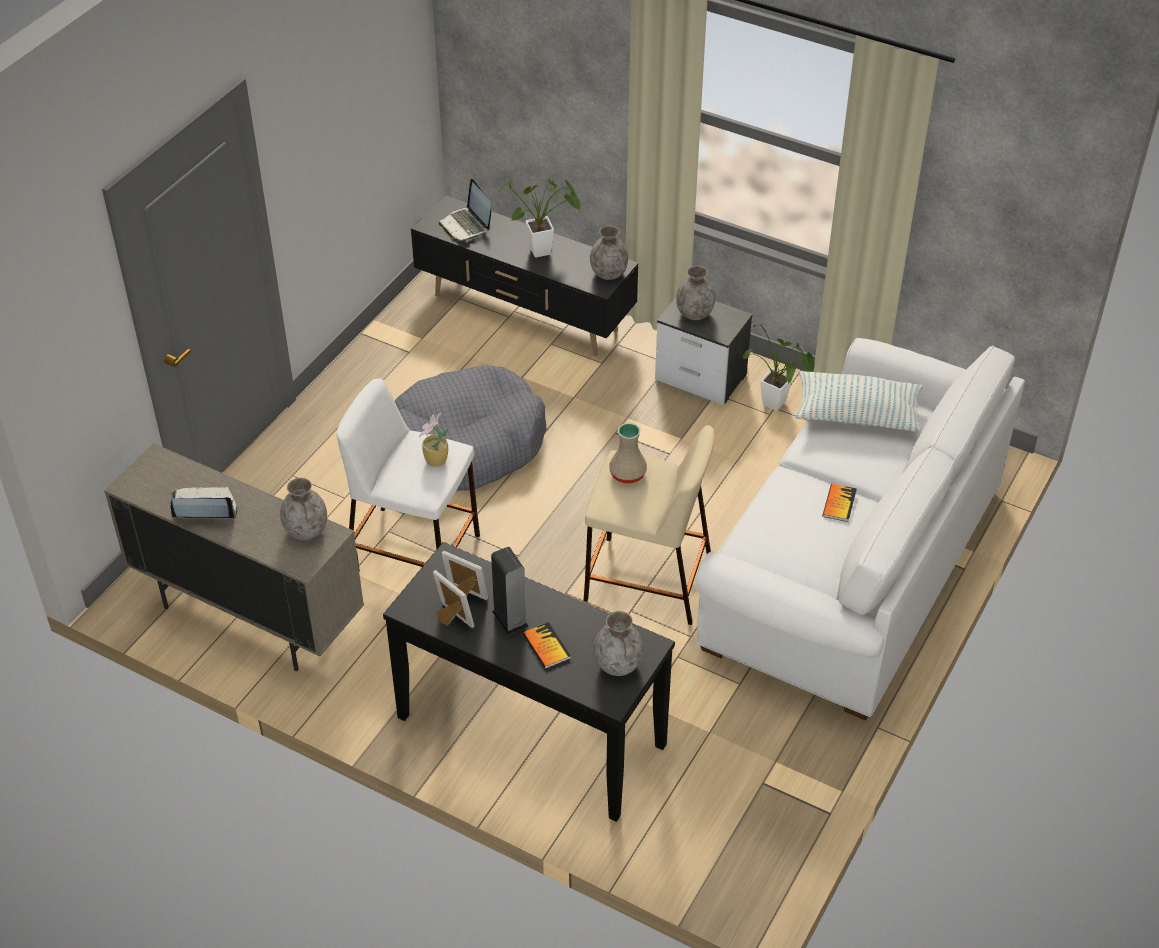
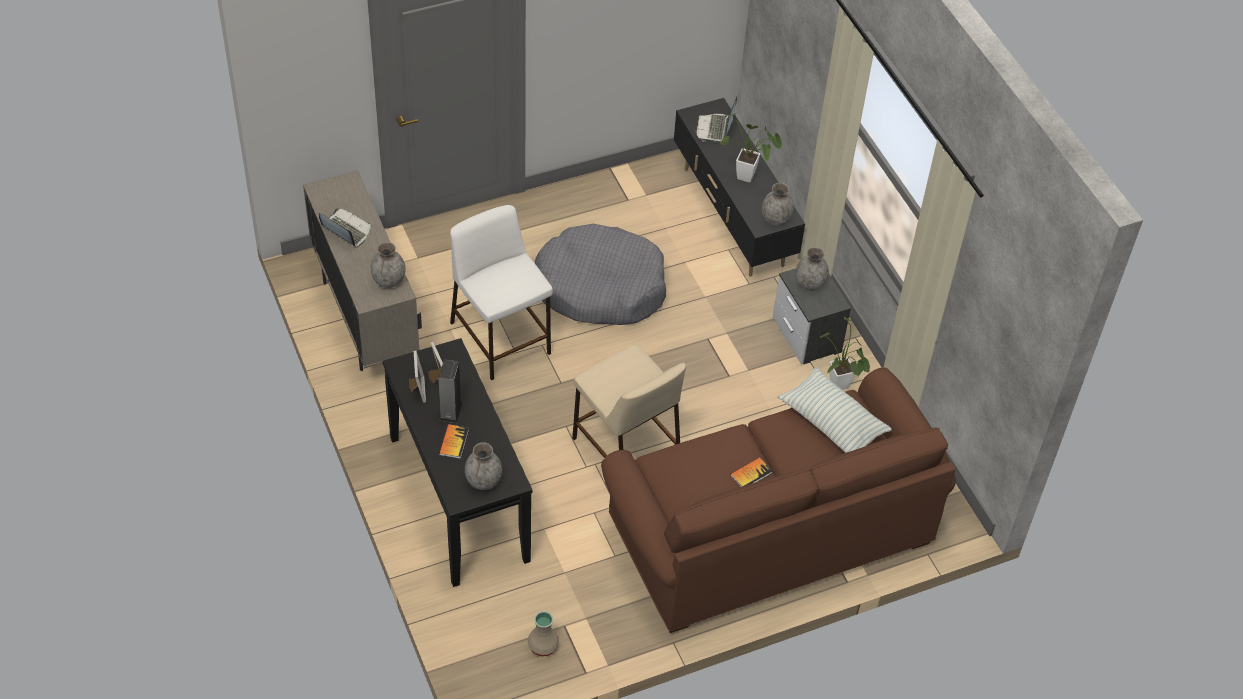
camera: 35 degrees right, 5 degrees up
potted plant [419,413,448,467] -> none
beige vase [609,423,647,483] -> beige vase moved to [528,611,559,657]
white sofa [696,338,1025,720] -> brown sofa [601,368,956,633]

